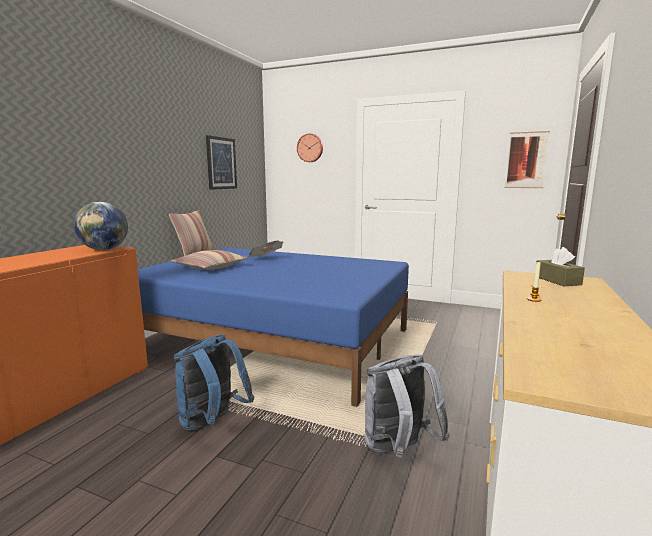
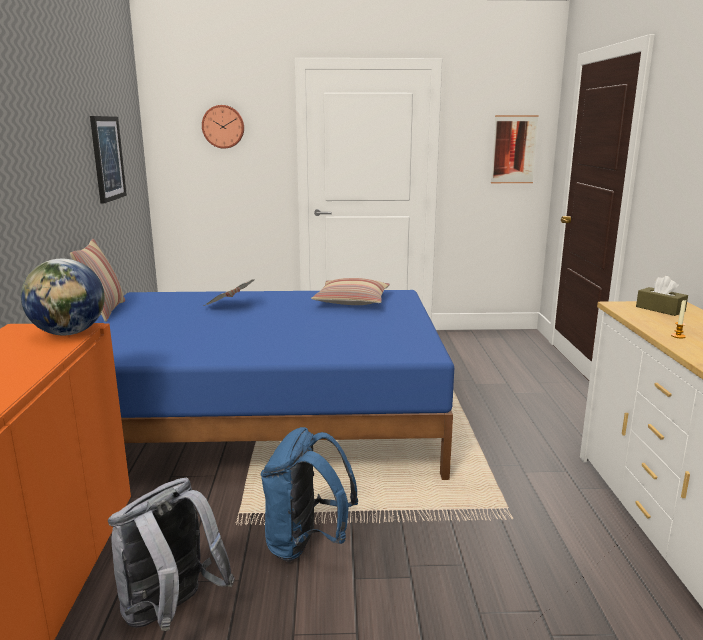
camera: 25 degrees left, 5 degrees up
pillow [171,250,248,270] -> pillow moved to [311,278,390,305]
grey backpack [365,355,450,458] -> grey backpack moved to [108,478,235,631]

